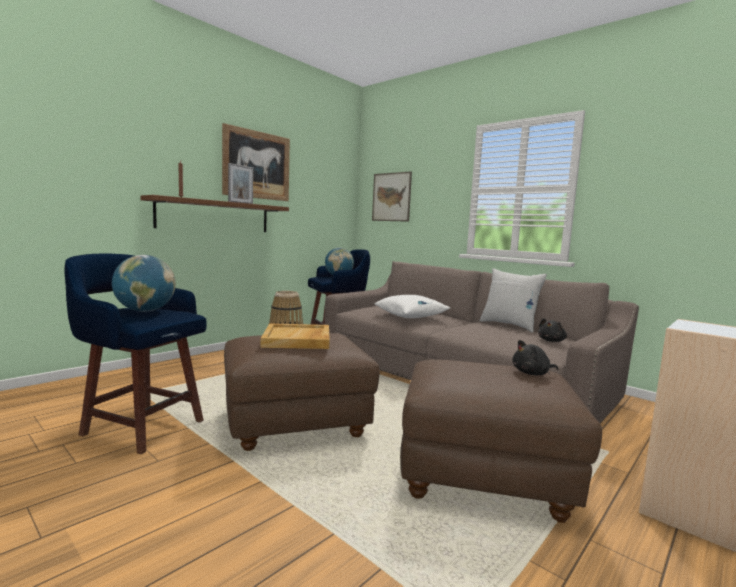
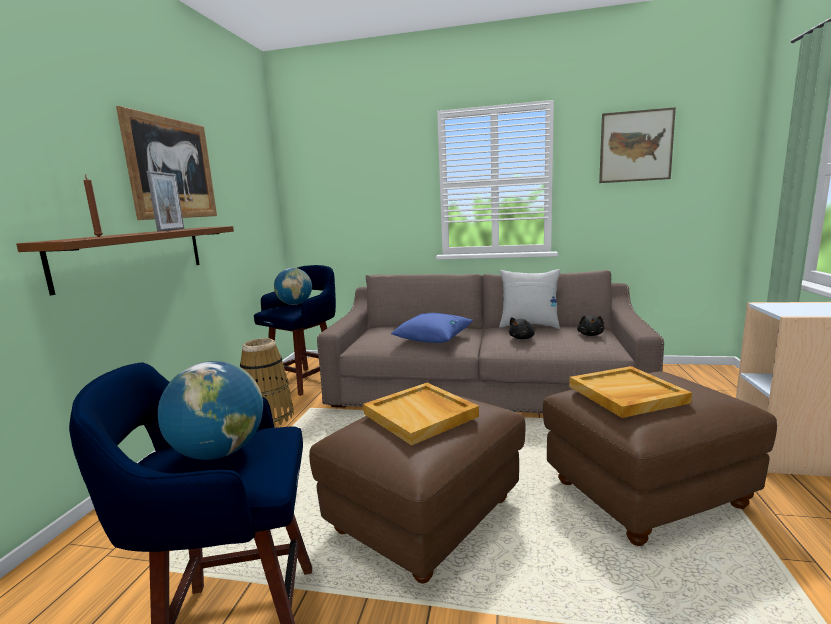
camera: 30 degrees left, 5 degrees up
picture [372,171,412,222] -> picture moved to [599,107,676,183]
white pillow [375,295,450,318] -> blue pillow [391,313,473,343]
black plush toy [512,340,558,375] -> black plush toy moved to [509,317,535,339]
none -> beige tray [569,366,692,418]

